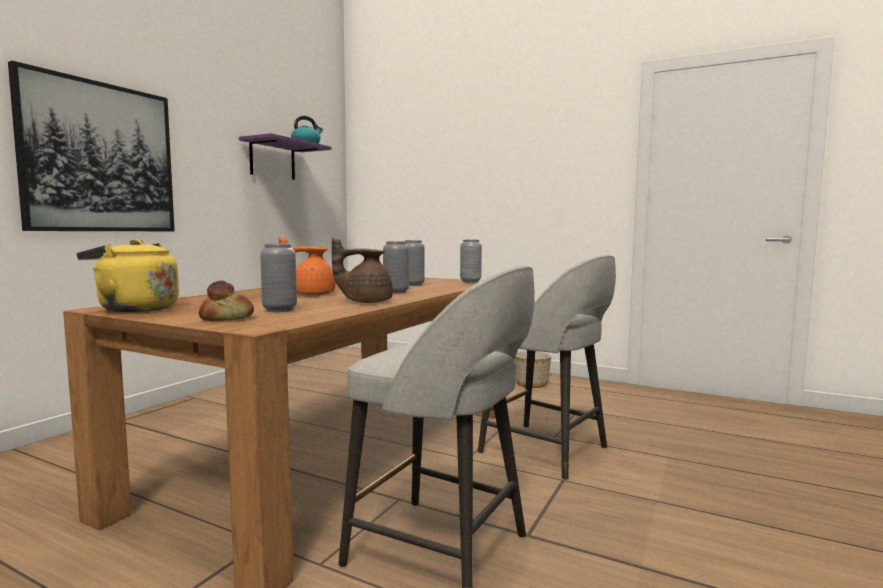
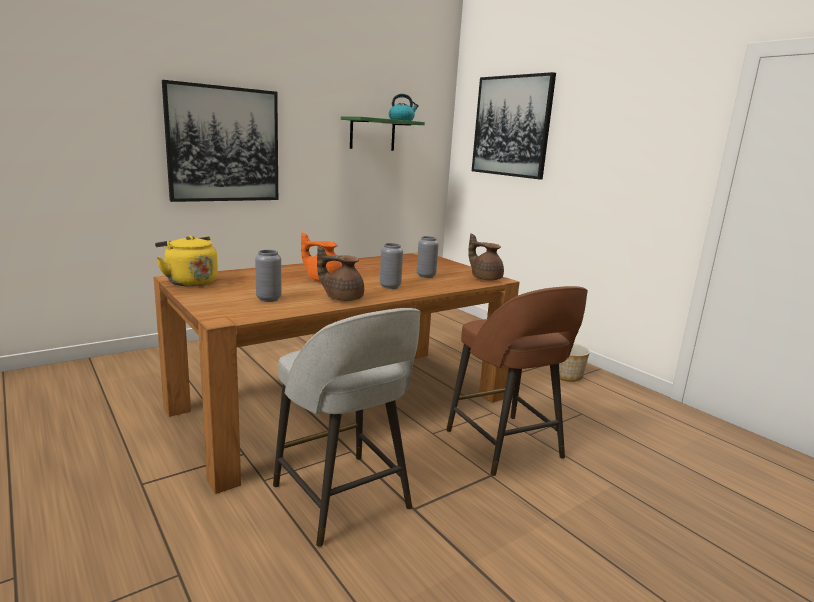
camera: 25 degrees right, 10 degrees up
bread [199,281,254,321] -> none
purple shelf [239,133,332,180] -> green shelf [341,116,425,151]
grey vase [460,239,482,283] -> brown teapot [468,233,504,280]
grey stool [478,255,616,480] -> brown stool [446,286,588,476]
none -> picture [472,72,556,179]

